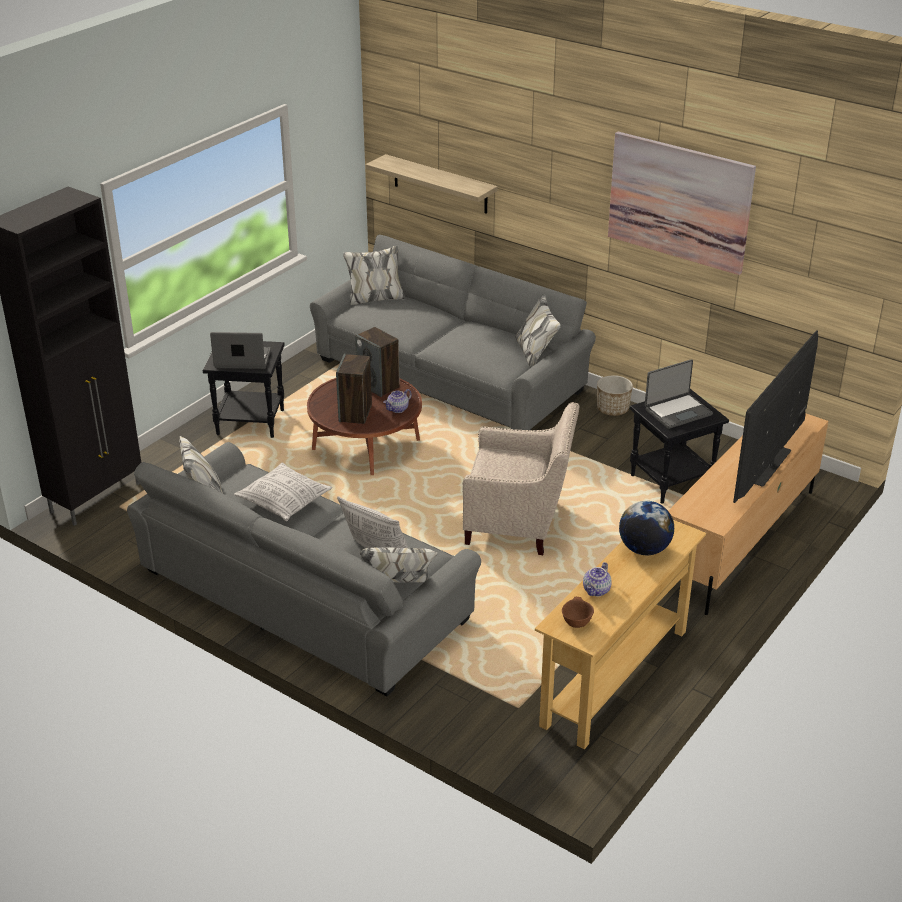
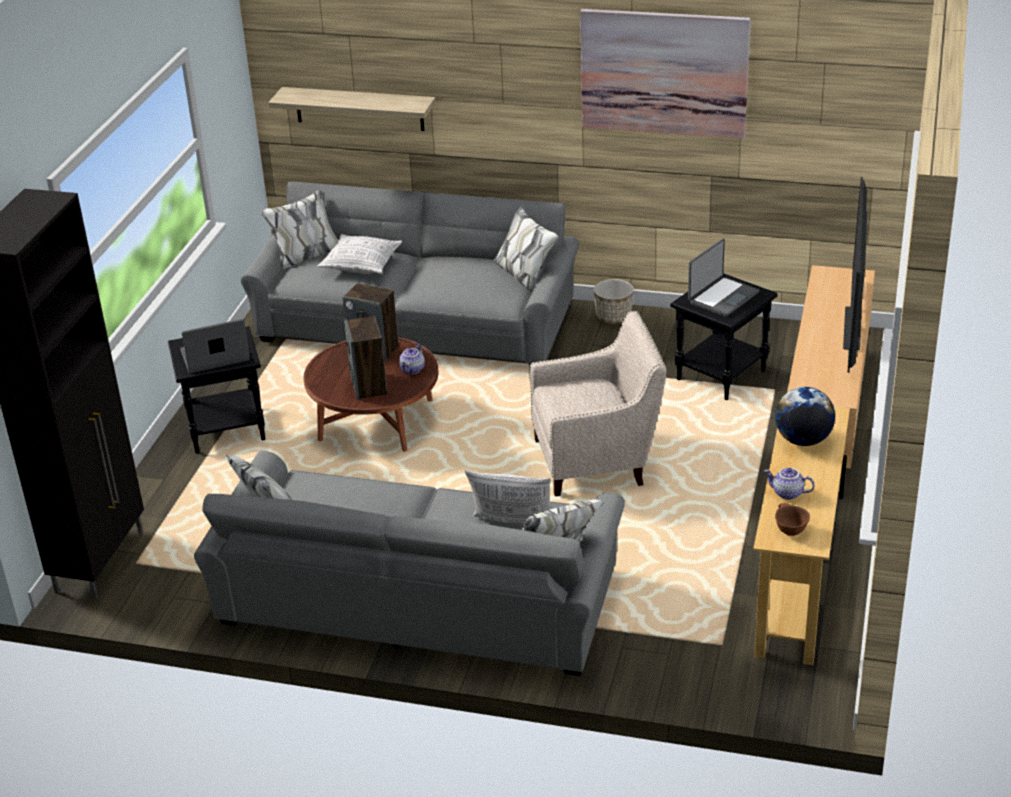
camera: 20 degrees left, 0 degrees up
pillow [234,463,332,521] -> pillow moved to [317,234,402,274]
teapot [583,562,612,596] -> teapot turned 105 degrees clockwise [764,468,815,500]

